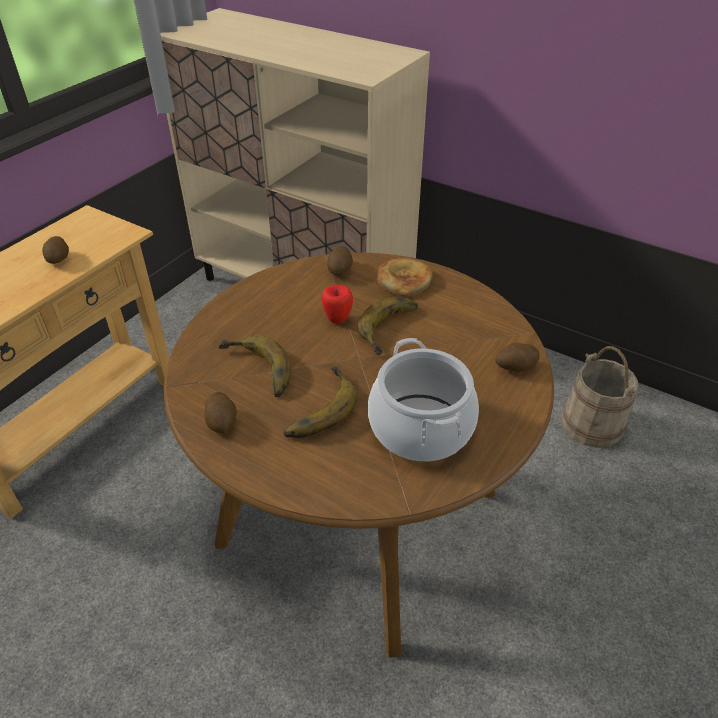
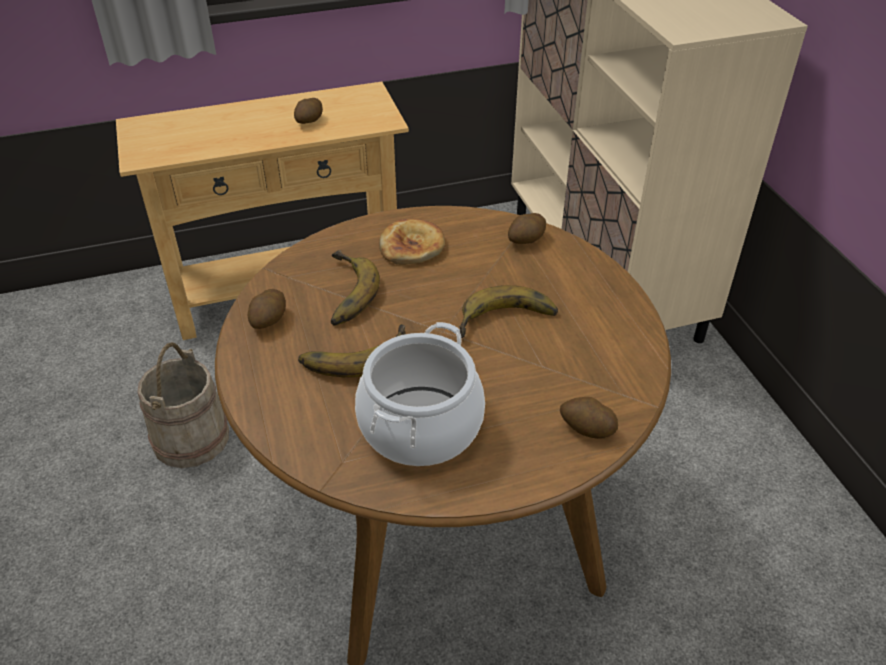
camera: 40 degrees right, 0 degrees up
apple [322,285,353,324] -> none
bread [377,257,432,297] -> bread moved to [379,219,445,265]
beige bucket [561,346,638,448] -> beige bucket moved to [137,342,229,468]

